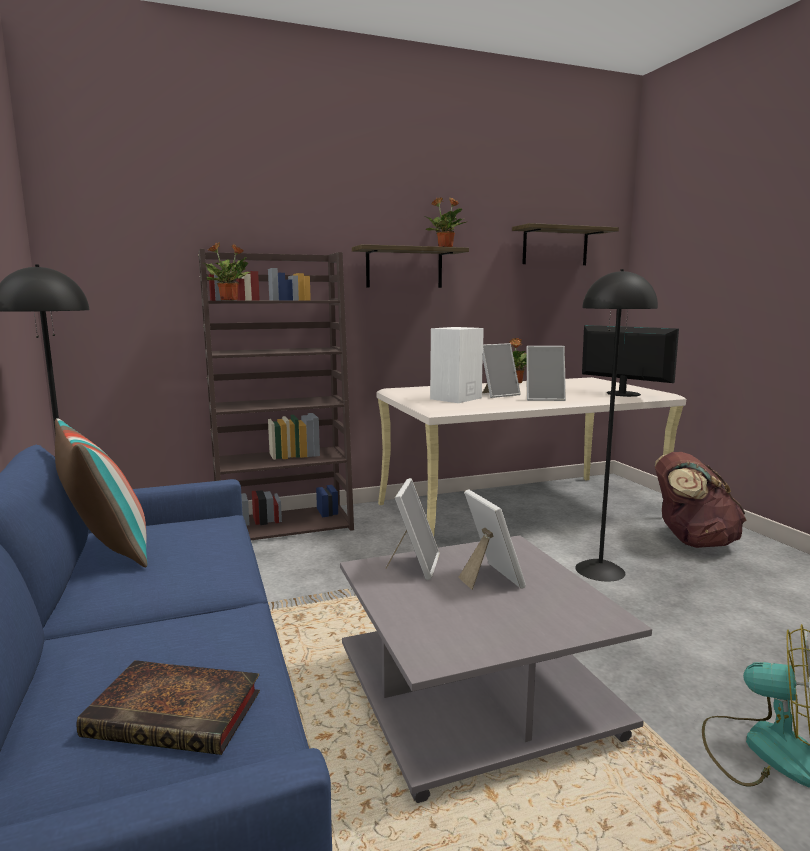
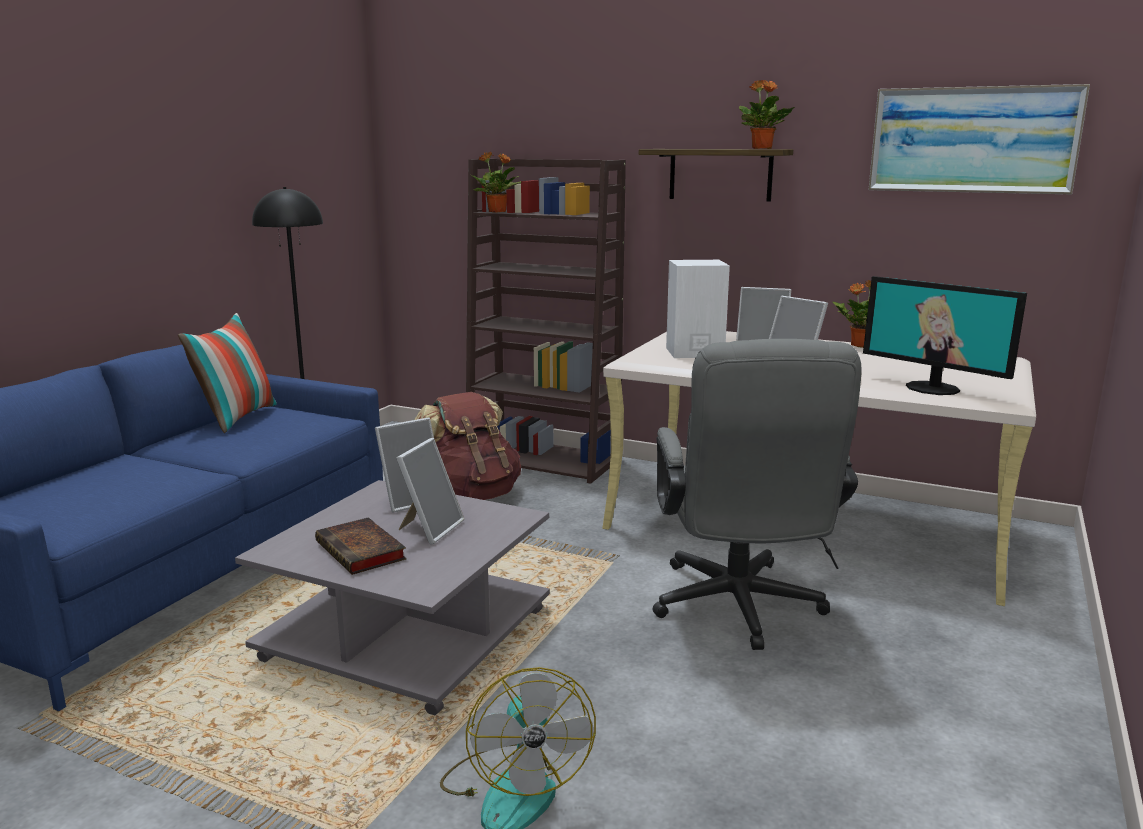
camera: 45 degrees right, 5 degrees up
book [76,660,260,755] -> book moved to [315,517,406,575]
shelf [512,223,619,265] -> picture [869,84,1090,194]
black floor lamp [575,269,658,582] -> grey office chair [653,339,861,650]
monitor [582,325,679,397] -> monitor turned 135 degrees clockwise [863,276,1027,395]
brown backpack [655,452,747,548] -> brown backpack moved to [415,392,521,500]

